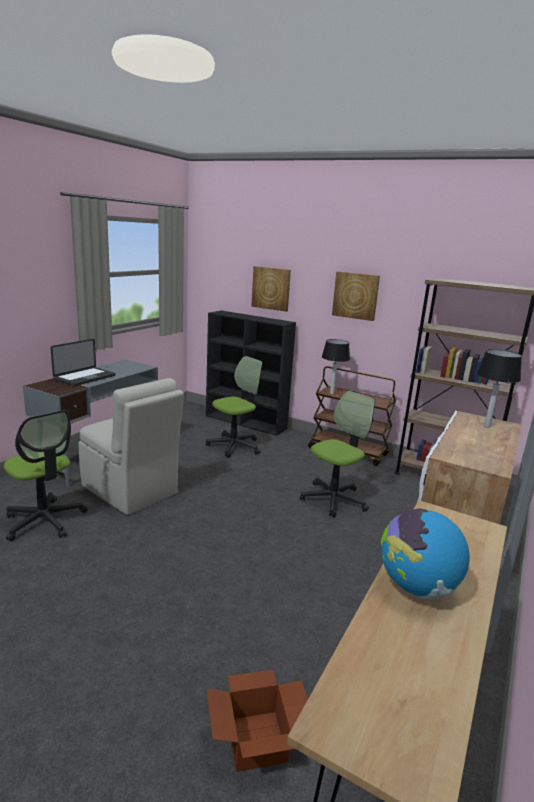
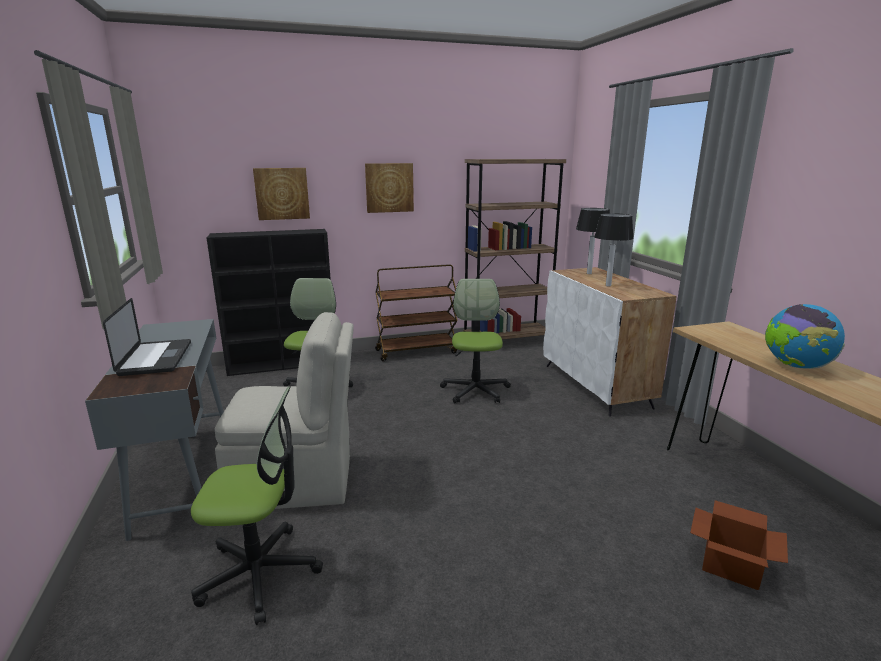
camera: 45 degrees left, 0 degrees up
table lamp [322,339,350,394] -> table lamp moved to [594,213,634,287]

